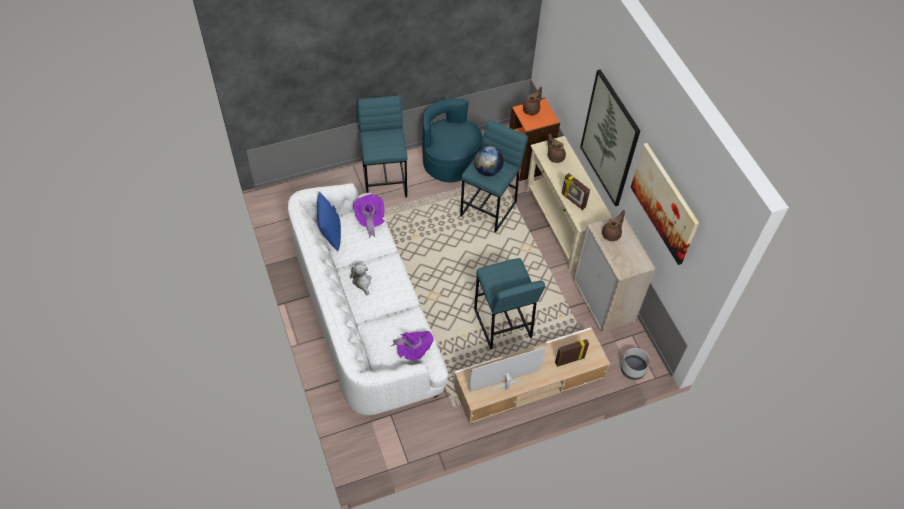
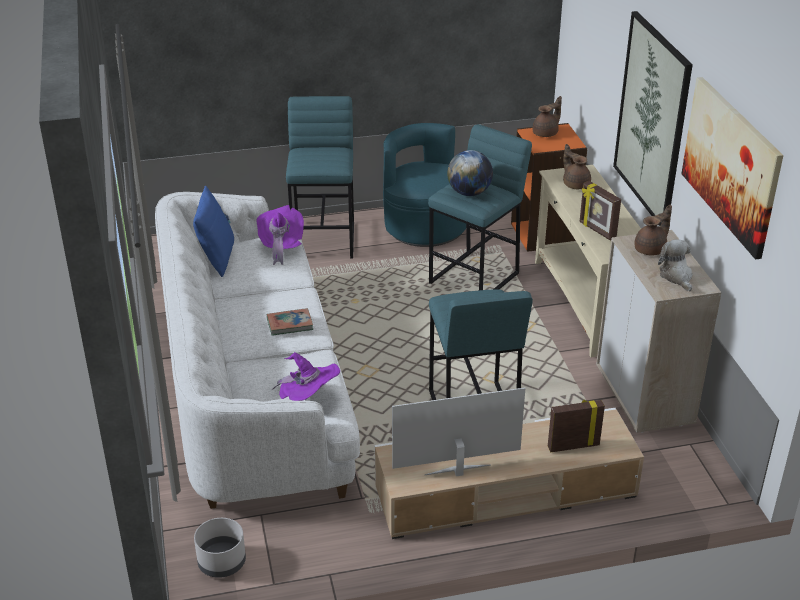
camera: 10 degrees right, 20 degrees down
plush toy [350,263,371,295] -> plush toy moved to [658,239,693,292]
grey planter [621,348,650,380] -> grey planter moved to [194,518,246,578]
none -> book [267,308,313,336]

